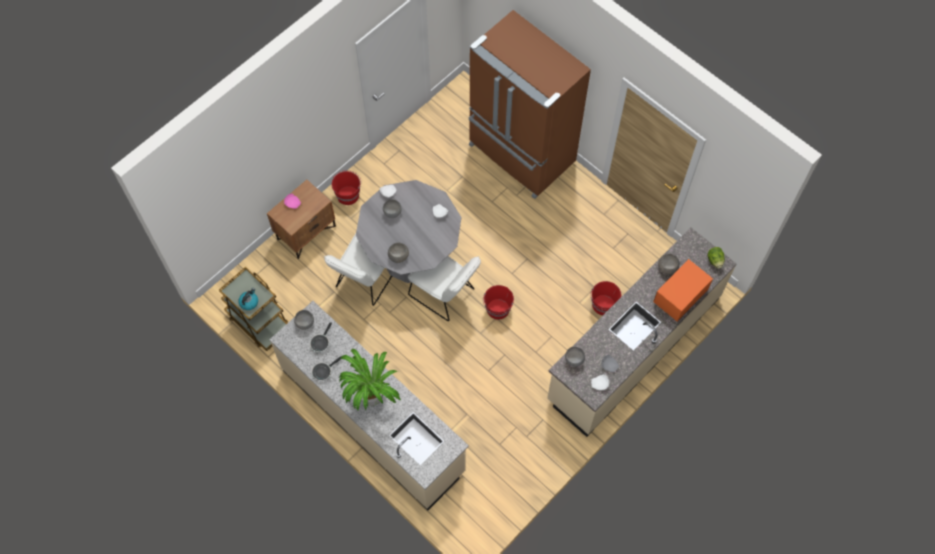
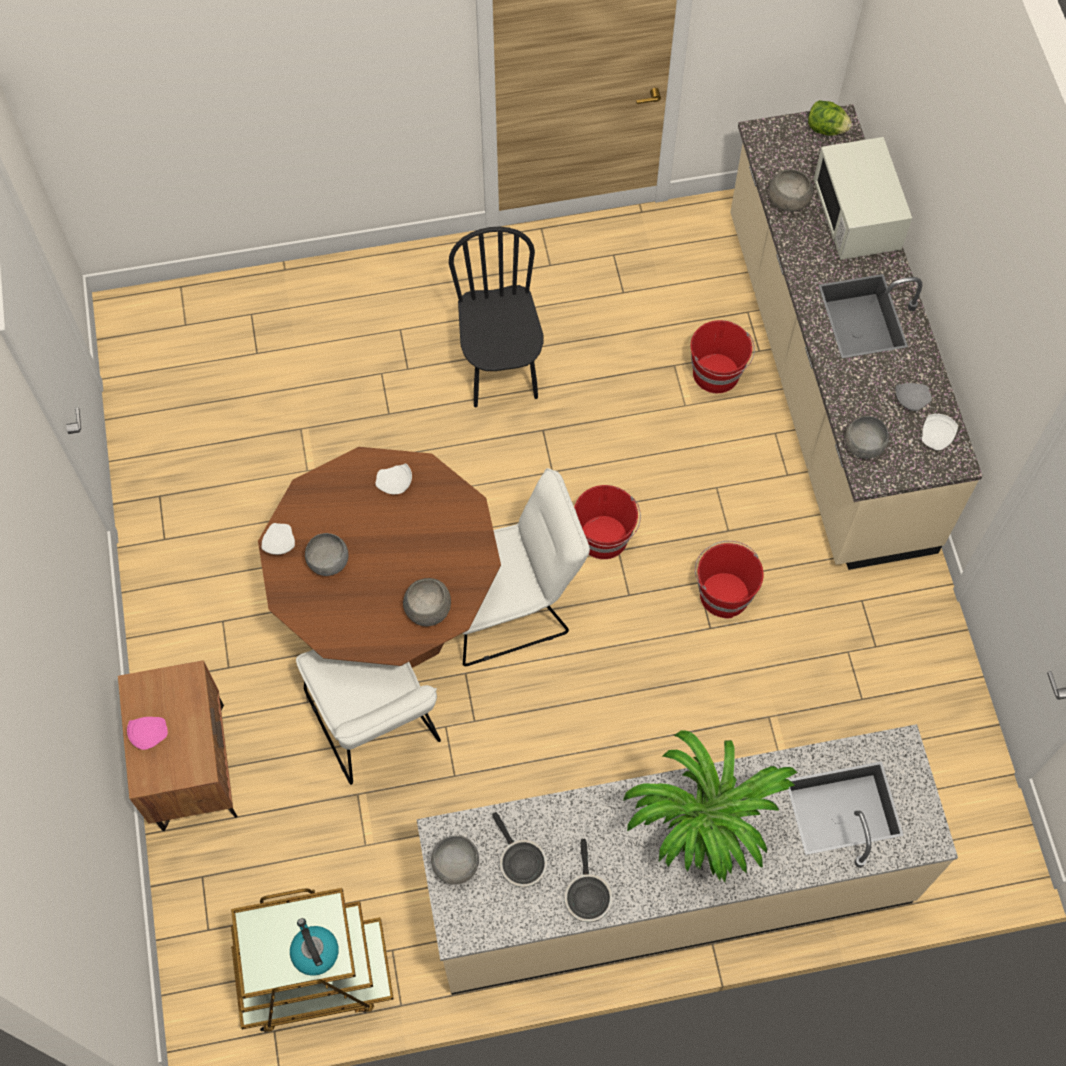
camera: 55 degrees left, 0 degrees up
red bucket [332,170,361,205] -> red bucket moved to [695,541,764,619]
grey dining table [356,180,461,283] -> brown dining table [258,447,501,668]
brown fridge [469,10,591,199] -> none
orange microwave [653,259,713,321] -> white microwave [813,137,912,260]
none -> black chair [449,227,544,407]

